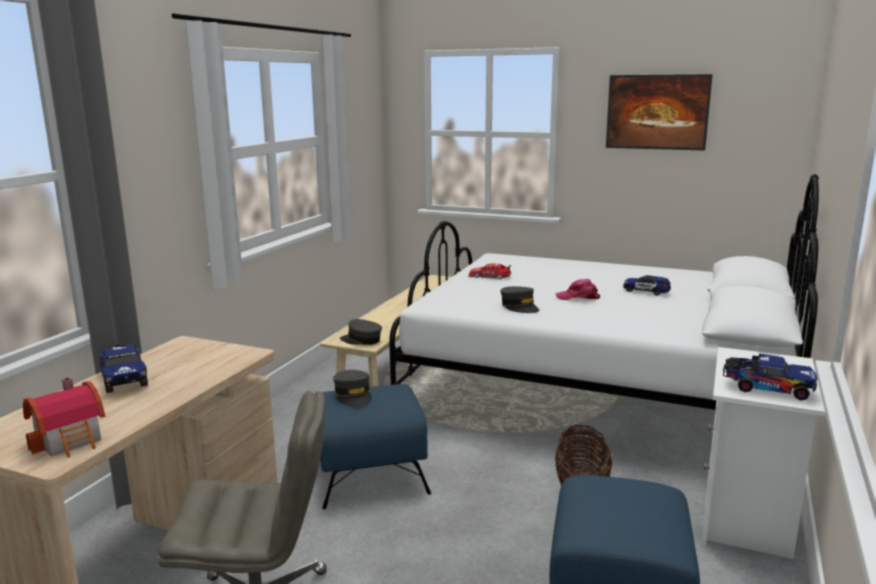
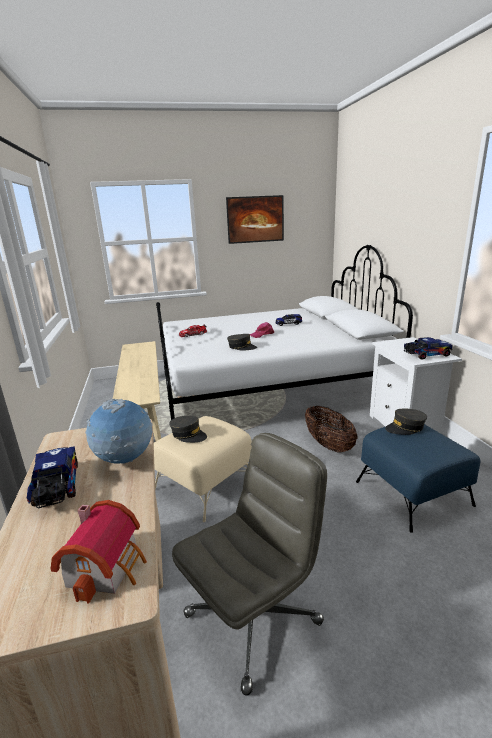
camera: 35 degrees left, 5 degrees up
toy truck [98,344,148,393] -> toy truck turned 135 degrees counterclockwise [27,446,78,508]
blue ottoman [320,384,431,509] -> beige ottoman [154,416,252,522]
grey cap [340,319,382,345] -> grey cap moved to [385,409,427,435]
none -> globe [85,399,152,464]

